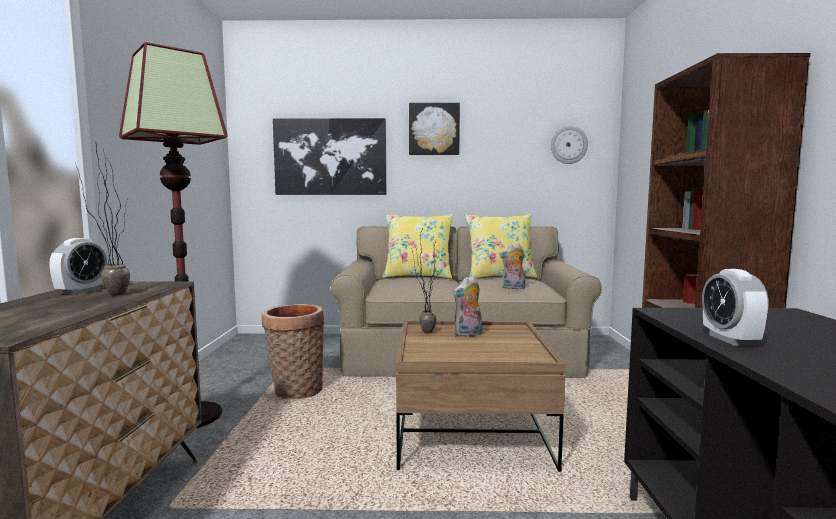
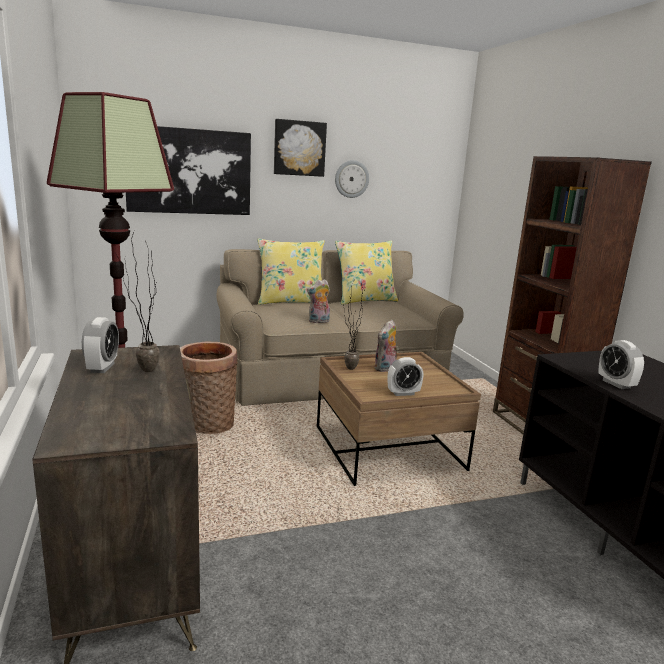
camera: 20 degrees left, 10 degrees up
plush toy [500,243,526,289] -> plush toy moved to [307,279,330,323]
wall clock [551,126,588,164] -> wall clock moved to [335,160,369,198]
none -> alarm clock [387,357,423,396]

